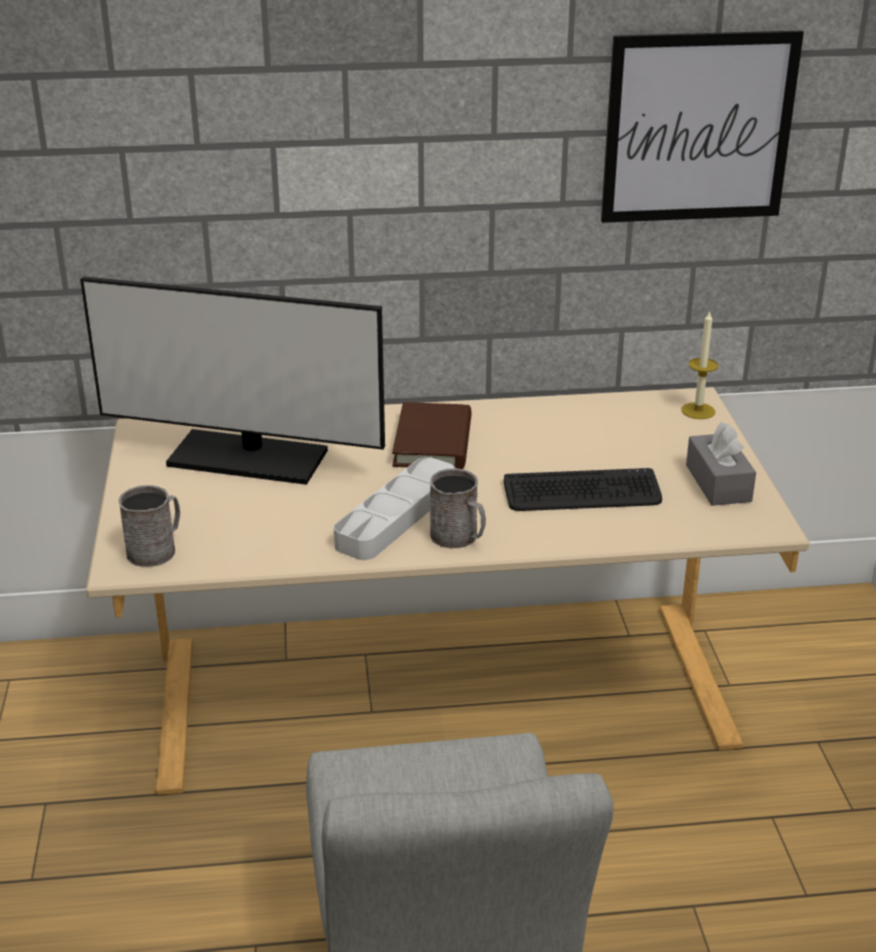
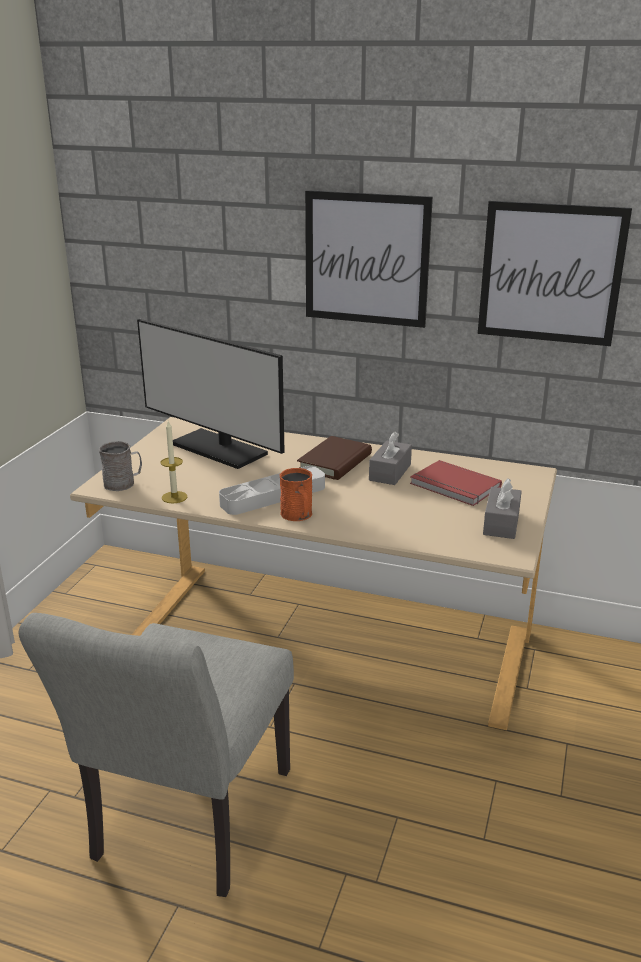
camera: 25 degrees right, 5 degrees down
grey mug [430,468,486,548] -> orange mug [279,468,312,521]
keyboard [504,468,662,511] -> none
candle [681,310,718,419] -> candle moved to [161,421,187,504]
none -> picture [305,190,433,328]
none -> grey tissue box [369,432,412,485]
none -> red book [410,460,502,506]

